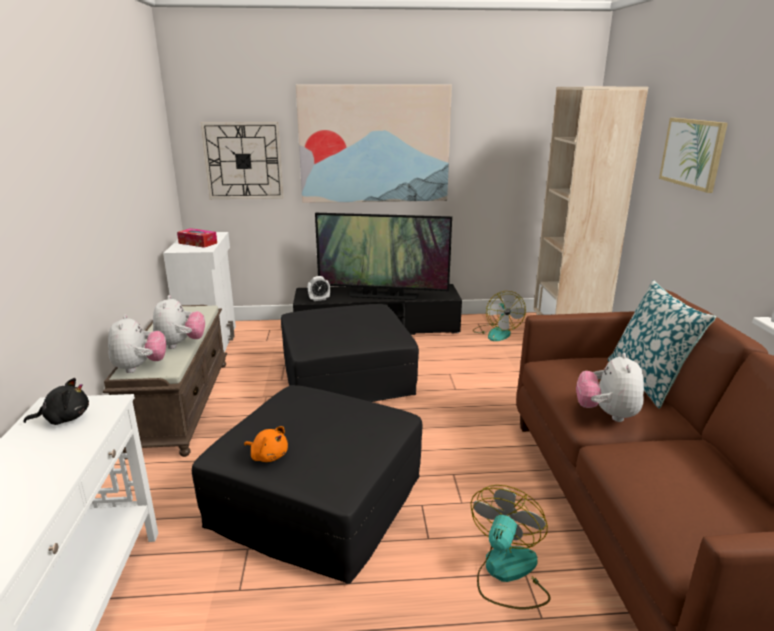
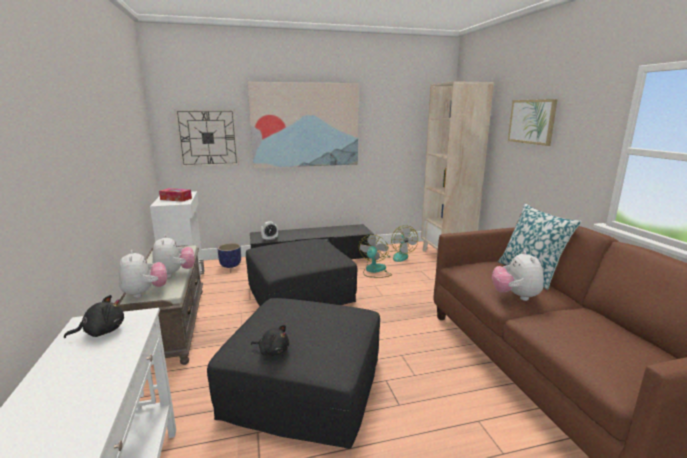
camera: 10 degrees left, 5 degrees down
orange plush toy [244,426,288,462] -> black plush toy [251,325,289,356]
television [315,213,452,300] -> none
fan [471,485,551,609] -> fan moved to [359,235,392,278]
none -> planter [218,243,241,268]

